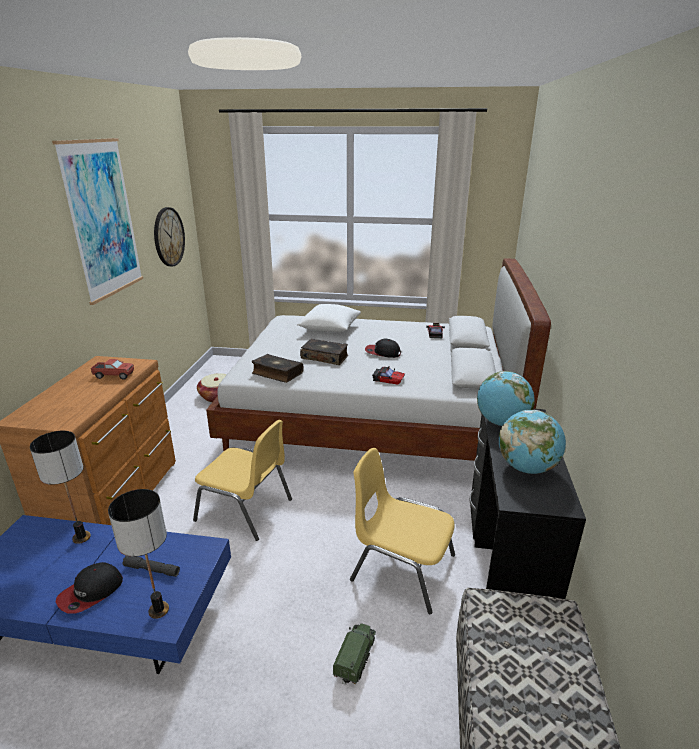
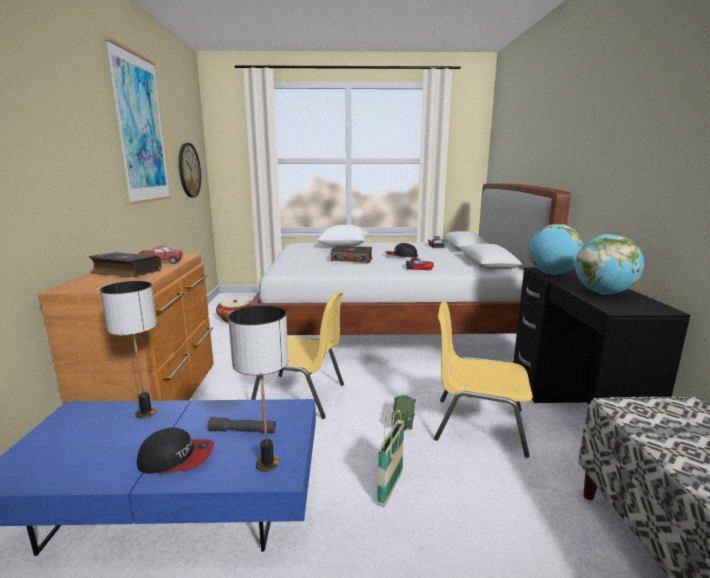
camera: 10 degrees left, 10 degrees down
cap [56,562,123,614] -> cap turned 120 degrees counterclockwise [137,427,214,473]
book [252,354,303,383] -> book moved to [89,252,162,277]
toy truck [333,623,376,685] -> toy truck moved to [391,395,416,431]
none -> basket [377,408,405,507]

